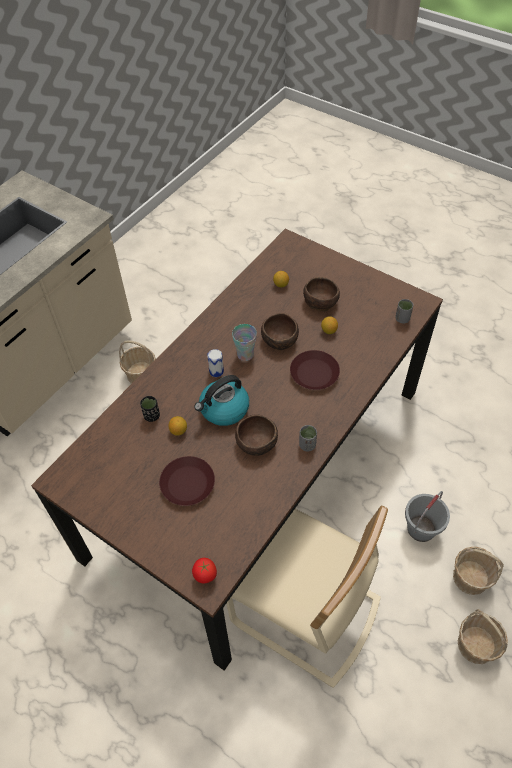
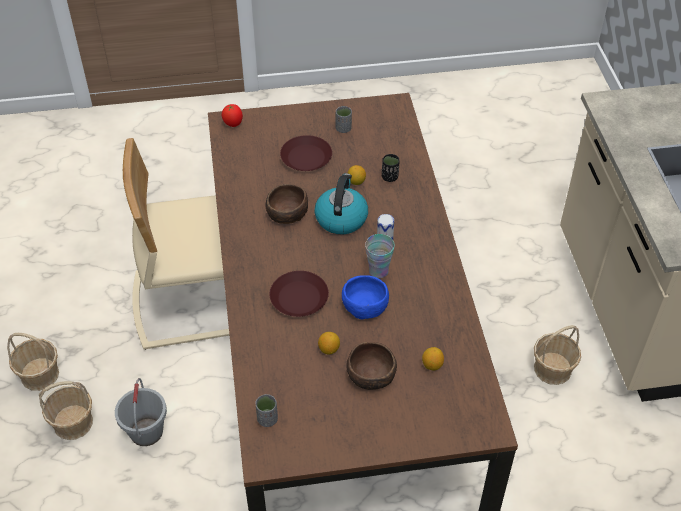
camera: 135 degrees right, 5 degrees down
brown bowl [261,313,299,350] -> blue bowl [342,275,389,320]
grey cup [299,425,317,451] -> grey cup moved to [335,106,352,133]

